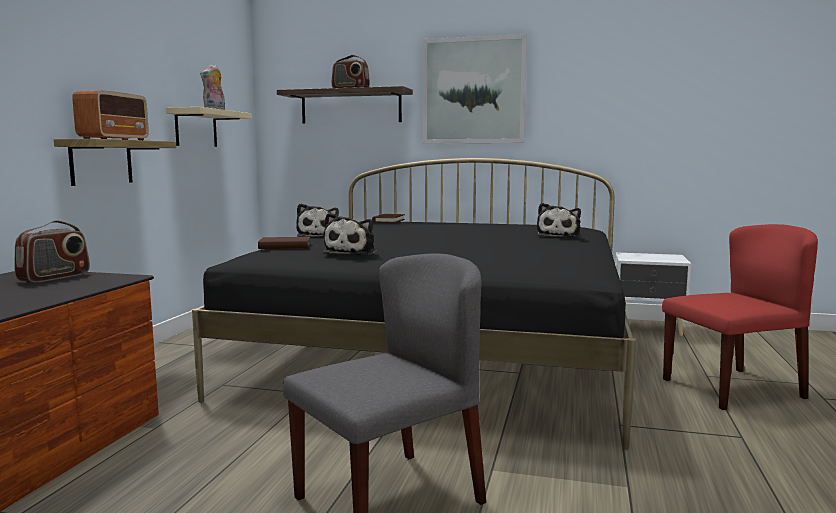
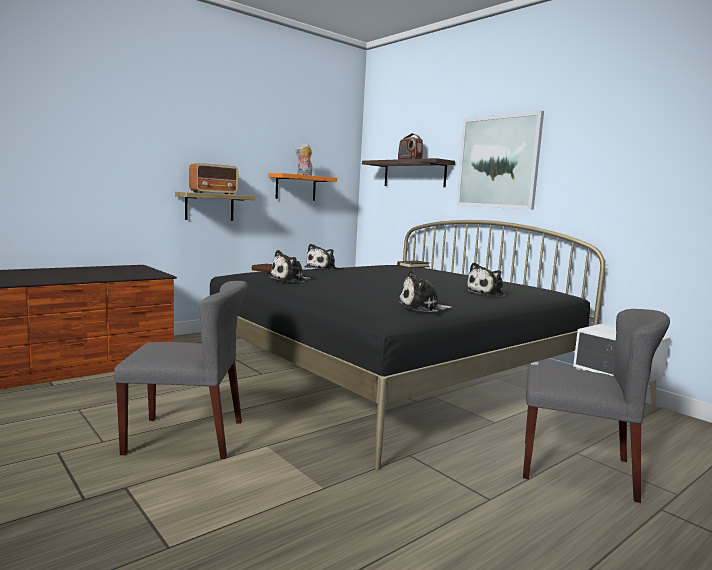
camera: 35 degrees right, 0 degrees up
radio [14,220,90,282] -> none
beige shelf [166,107,252,147] -> orange shelf [268,173,337,201]
red chair [662,224,818,410] -> grey chair [523,309,670,503]
none -> plush toy [398,270,452,312]

